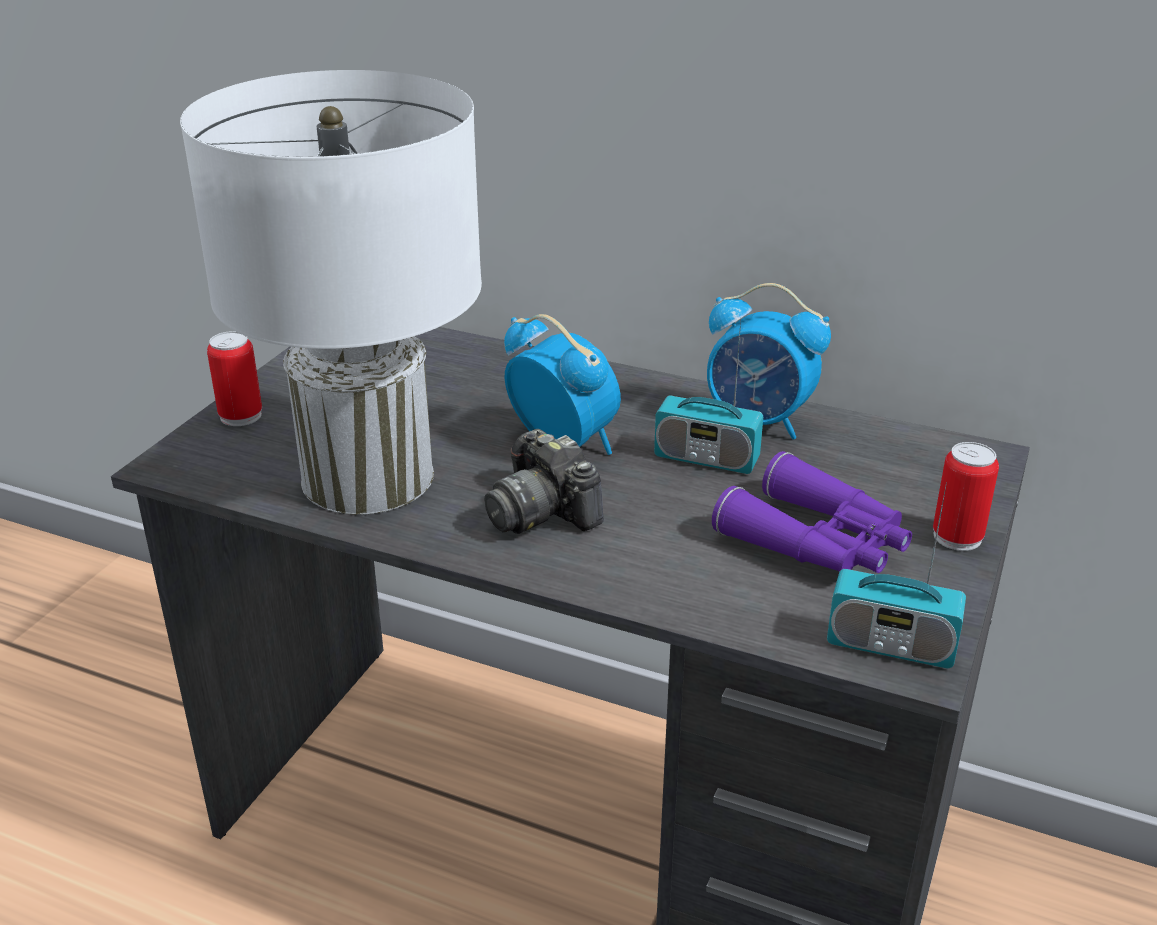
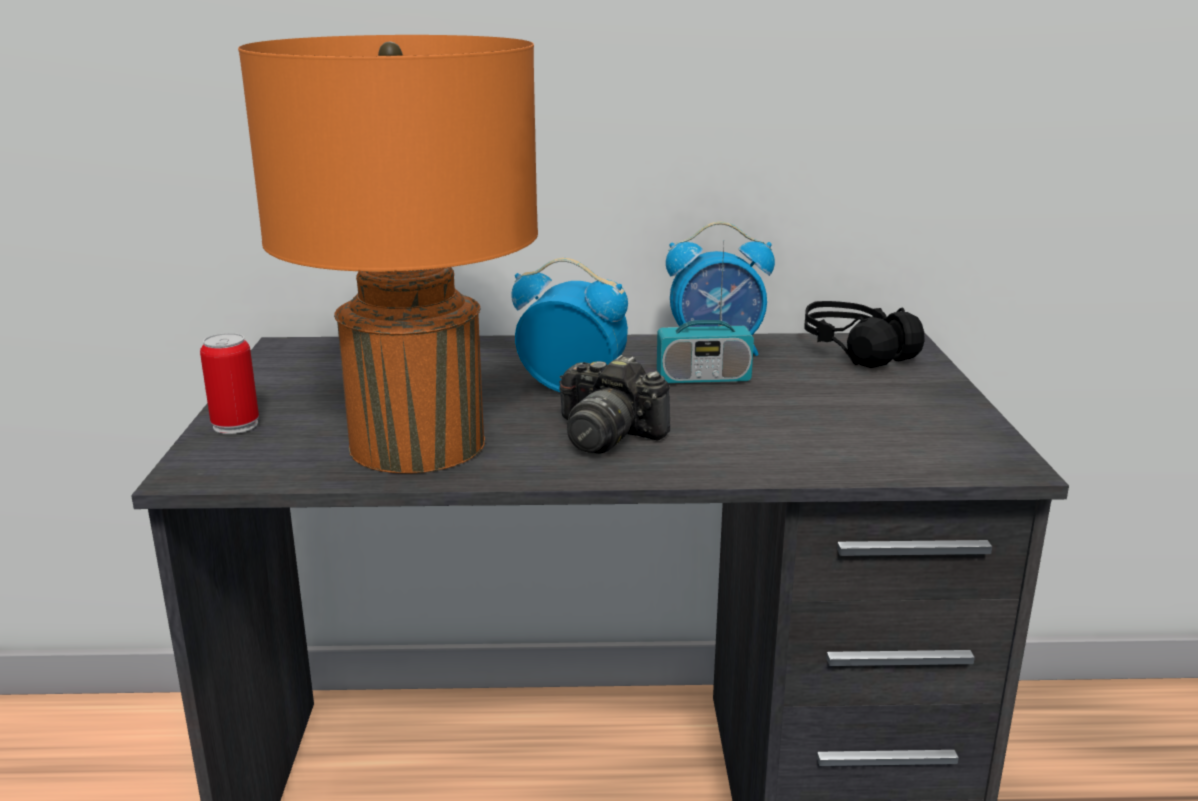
camera: 25 degrees left, 10 degrees down
white table lamp [180,70,482,515] -> orange table lamp [238,35,538,473]
purple binoculars [712,451,912,573] -> none
radio [827,482,966,668] -> none
can [933,442,999,551] -> none
none -> black headphones [804,301,924,368]

